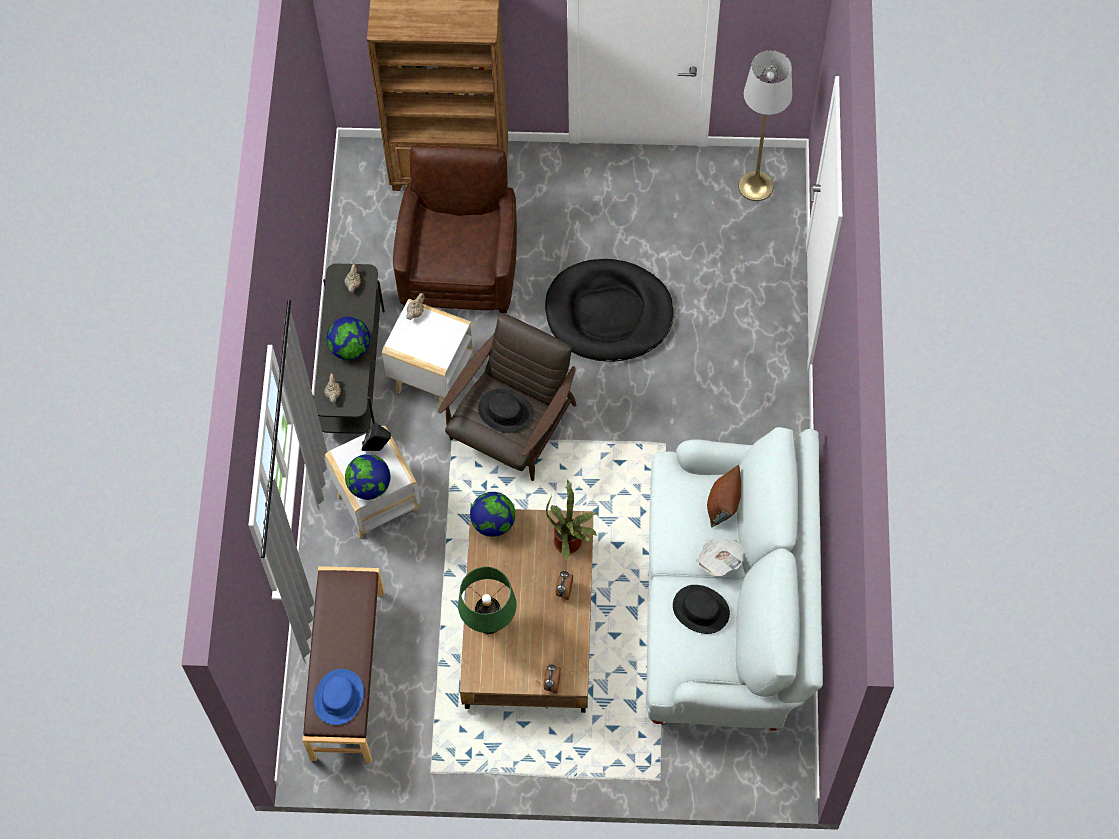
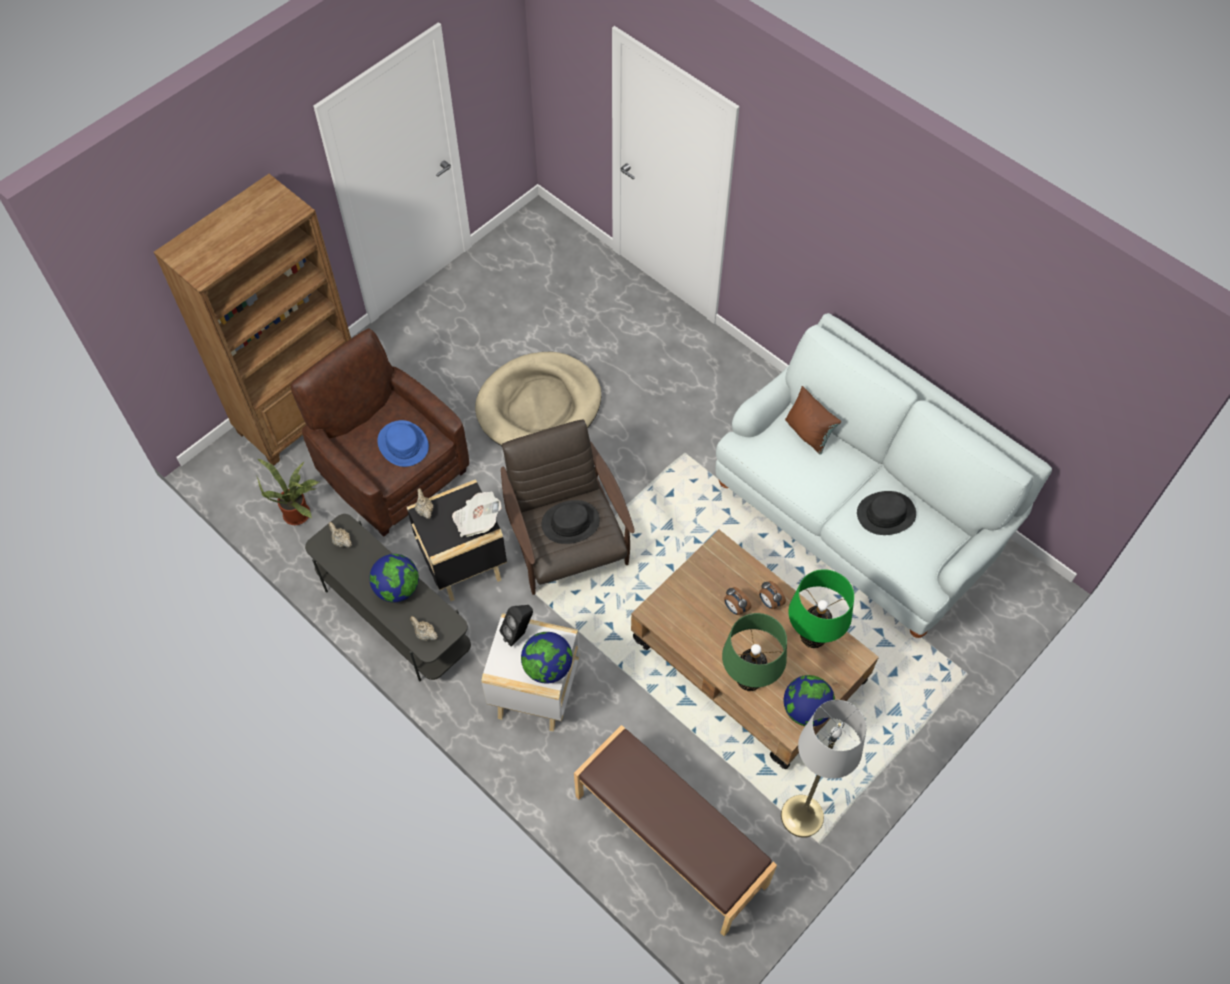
camera: 50 degrees left, 5 degrees down
blue hat [314,669,364,725] -> blue hat moved to [377,420,429,467]
white side table [382,299,474,407] -> black side table [407,479,507,601]
globe [470,492,515,537] -> globe moved to [784,675,835,727]
alarm clock [543,664,561,694] -> alarm clock moved to [724,587,751,615]
black dog bed [545,259,674,362] -> beige dog bed [475,352,601,446]
potted plant [546,479,598,561] -> potted plant moved to [257,458,319,525]
newspaper [696,539,745,576] -> newspaper moved to [452,492,501,537]
grey floor lamp [738,50,792,201] -> grey floor lamp moved to [781,700,867,838]
none -> green table lamp [789,569,854,648]

